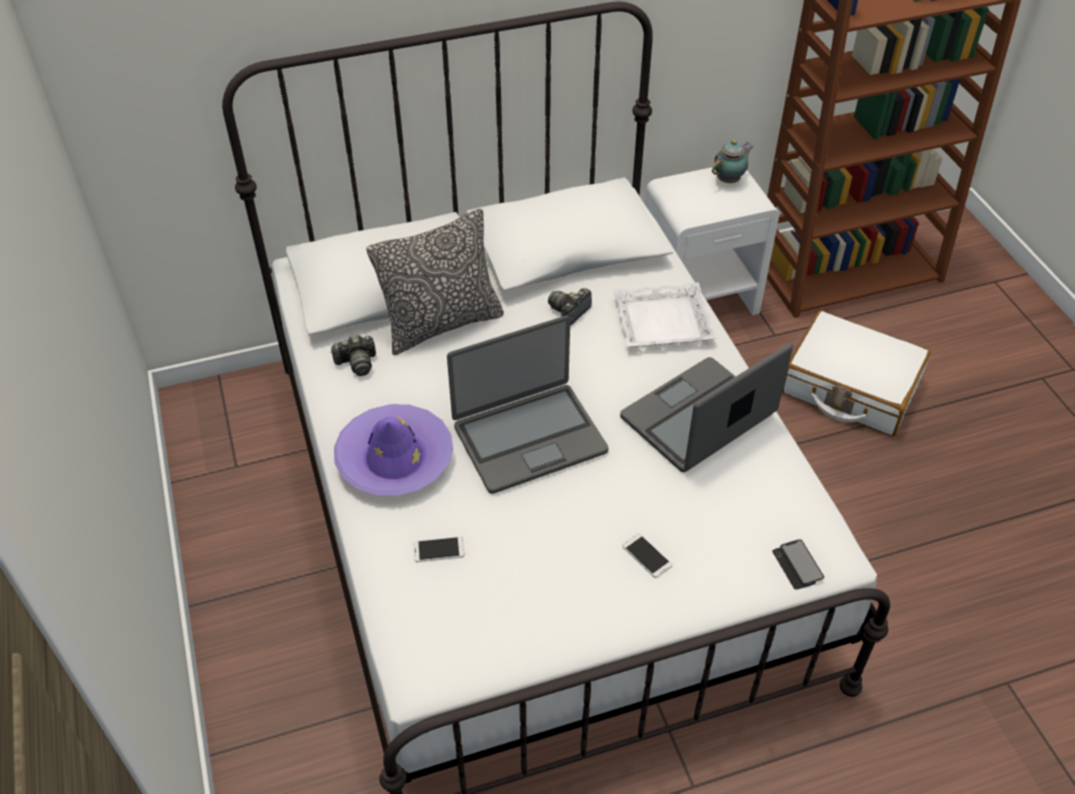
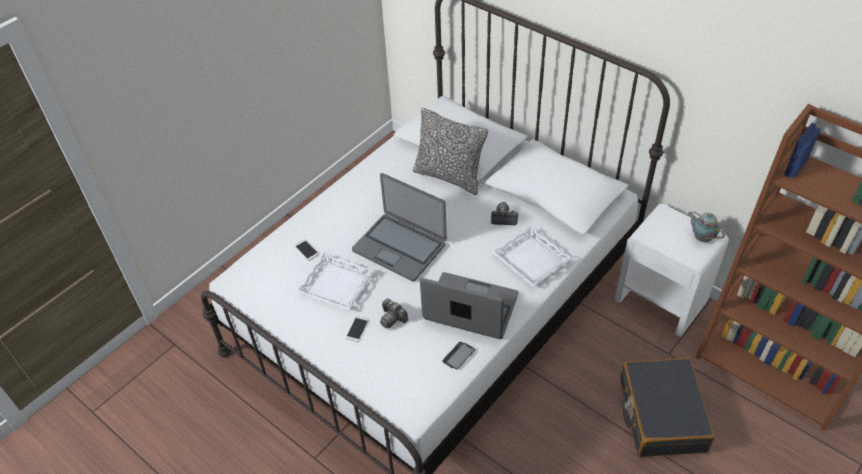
camera: 60 degrees right, 0 degrees up
camera [330,335,376,376] -> camera moved to [380,299,408,329]
purple hat [334,404,453,496] -> none
teapot [712,140,753,183] -> teapot turned 150 degrees counterclockwise [688,211,725,242]
phone [772,539,824,590] -> phone moved to [442,342,475,369]
white suitcase [782,311,931,436] -> black suitcase [620,358,715,457]
none -> white tray [297,252,375,310]

